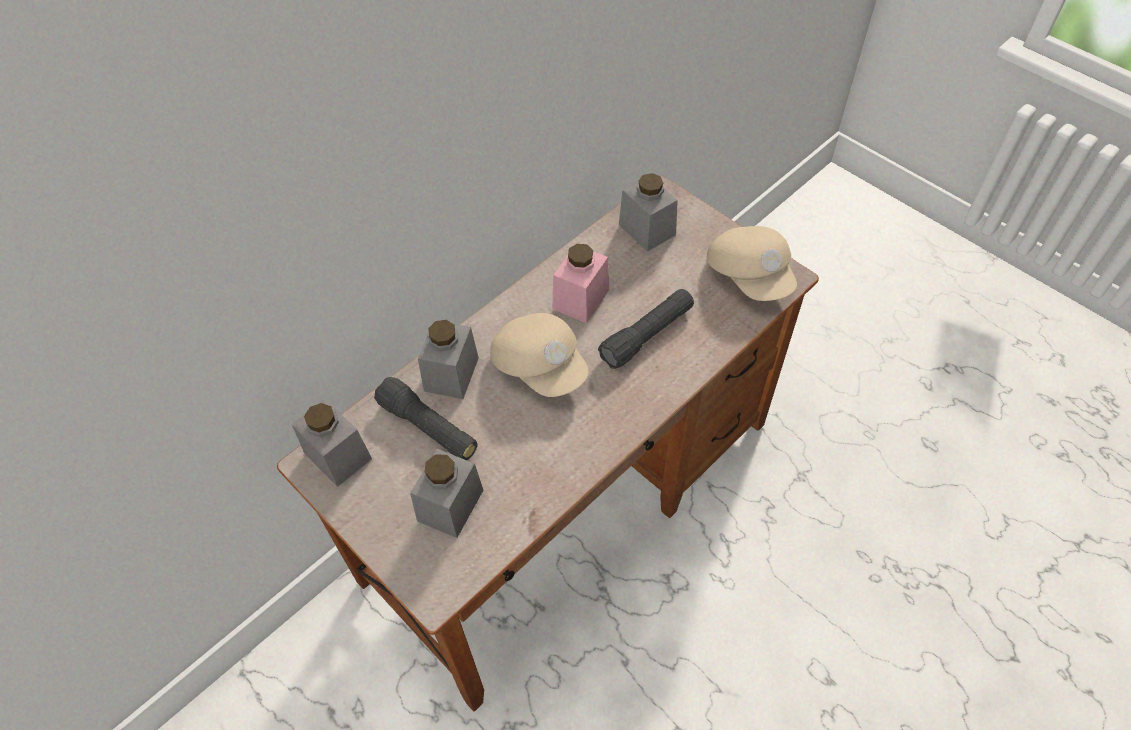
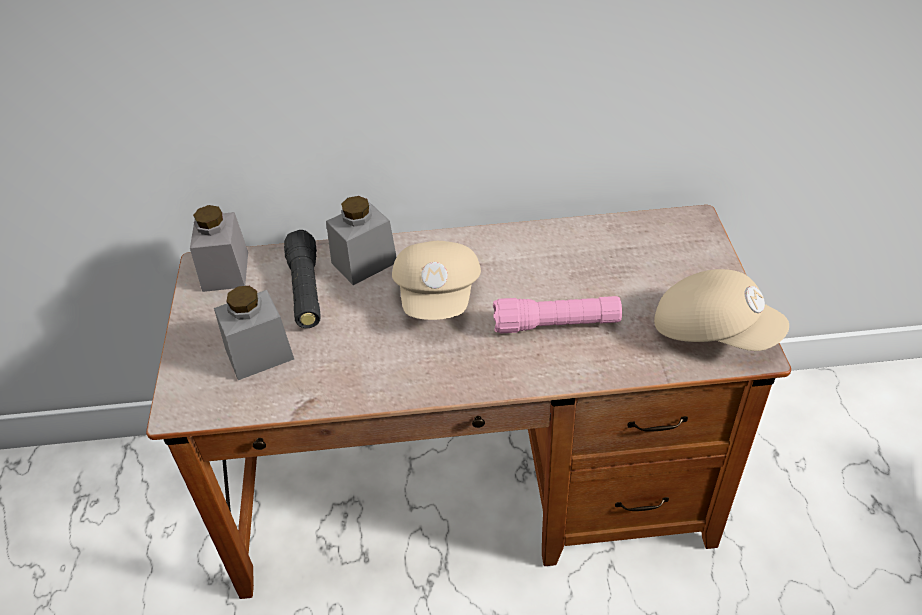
camera: 40 degrees right, 10 degrees down
pink jar [553,244,610,324] -> none
black flashlight [598,289,694,369] -> pink flashlight [493,296,622,334]
grey jar [619,173,678,252] -> none
beige cap [707,226,797,301] -> beige cap turned 75 degrees counterclockwise [654,269,789,351]

